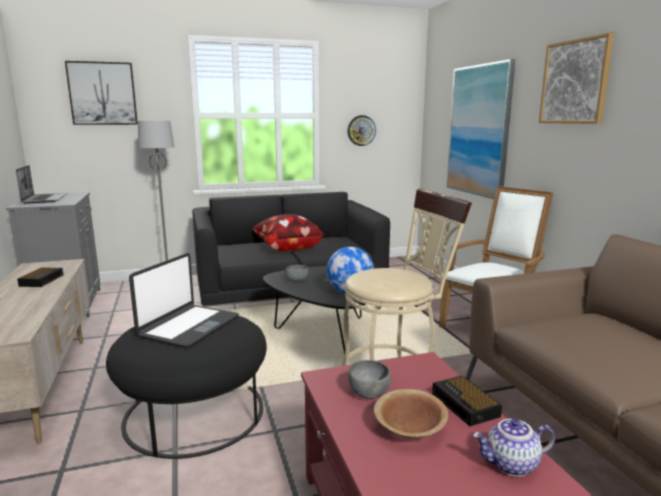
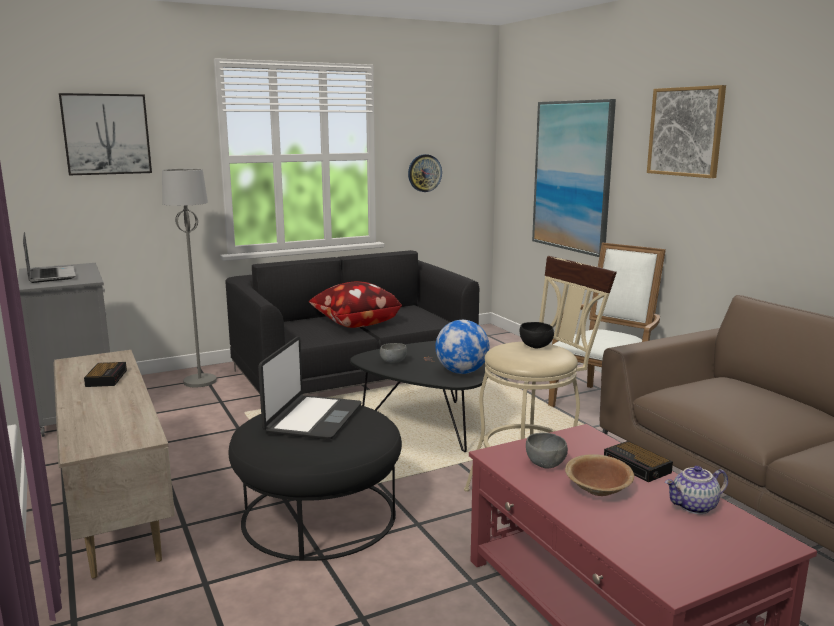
camera: 10 degrees left, 0 degrees up
none -> black bowl [520,322,554,348]

